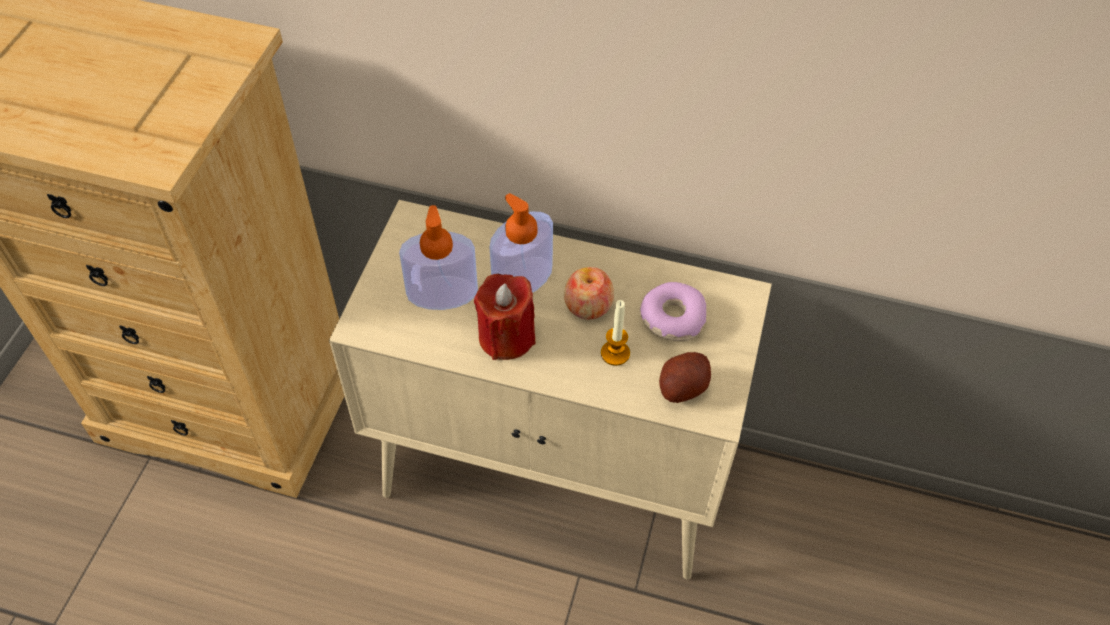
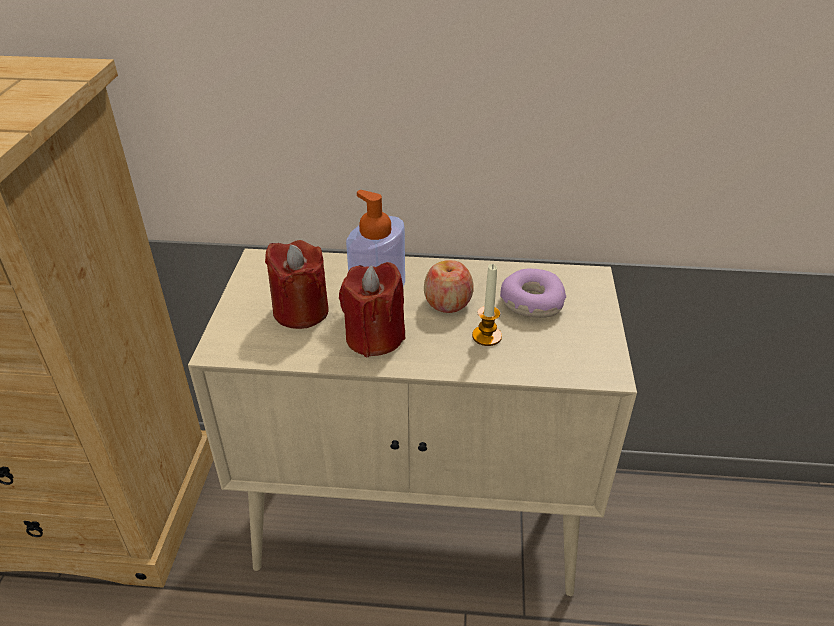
camera: 10 degrees left, 15 degrees down
soap dispenser [399,205,478,310] -> red candle [265,240,329,329]
potato [659,352,711,403] -> none

